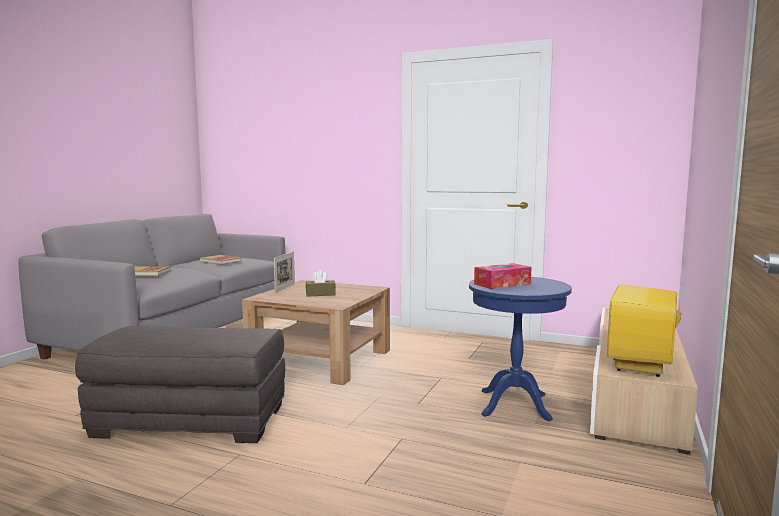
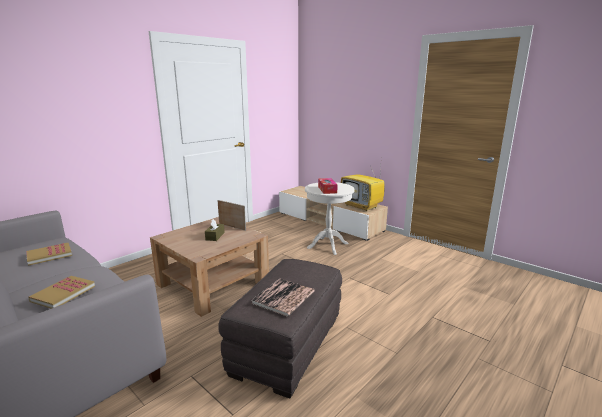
camera: 70 degrees left, 10 degrees up
picture frame [274,252,295,293] -> picture frame moved to [217,200,246,231]
blue side table [469,277,572,421] -> white side table [305,182,355,255]
none -> book [251,279,315,317]

